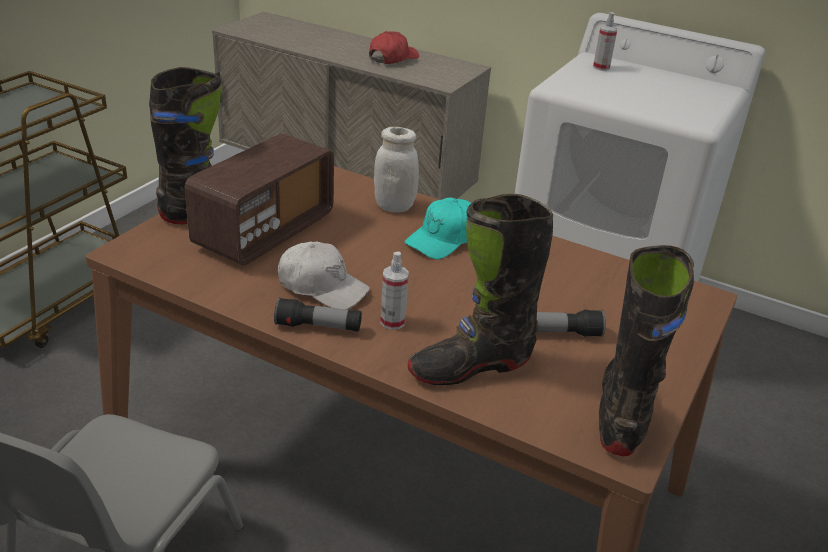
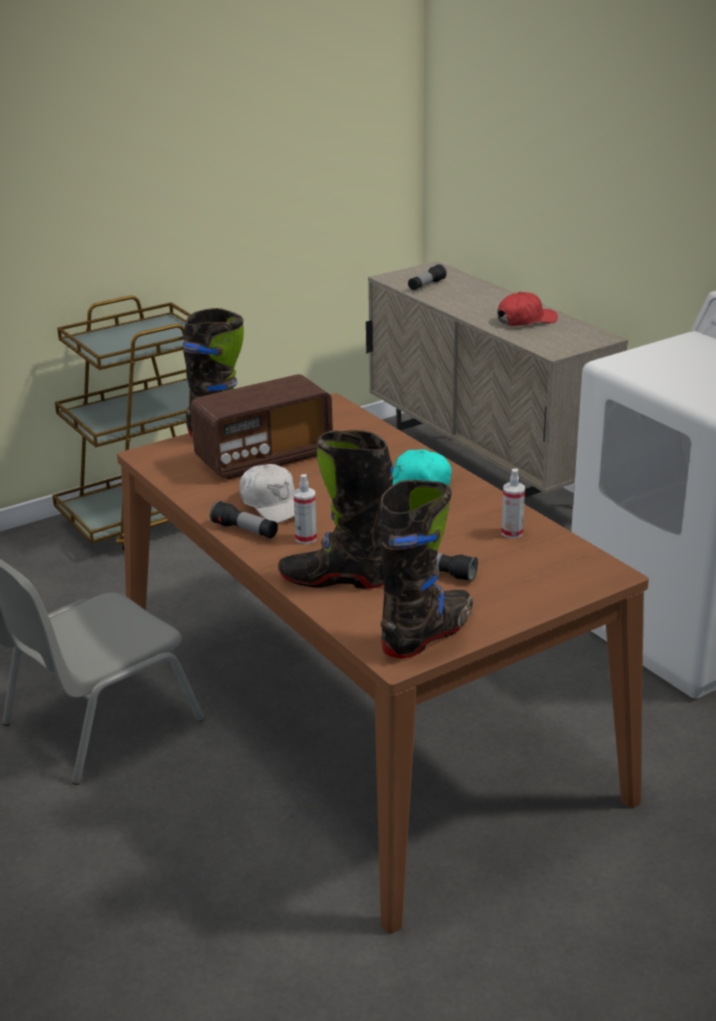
camera: 30 degrees right, 5 degrees down
white jar [374,127,419,213] -> none
spray bottle [593,12,618,71] -> spray bottle moved to [501,469,525,539]
none -> flashlight [408,264,447,290]

